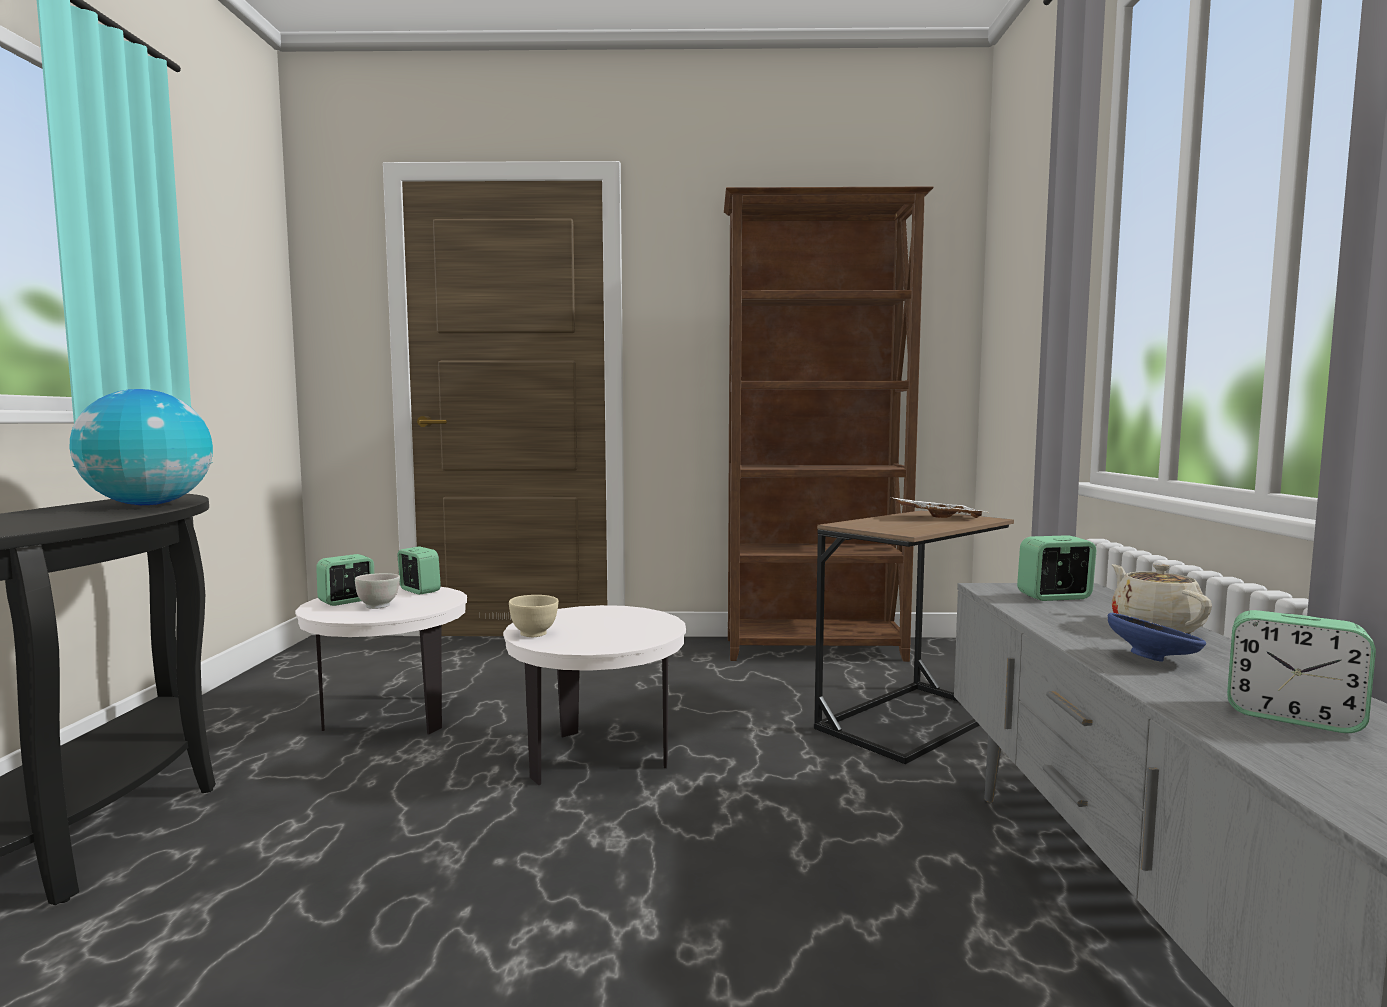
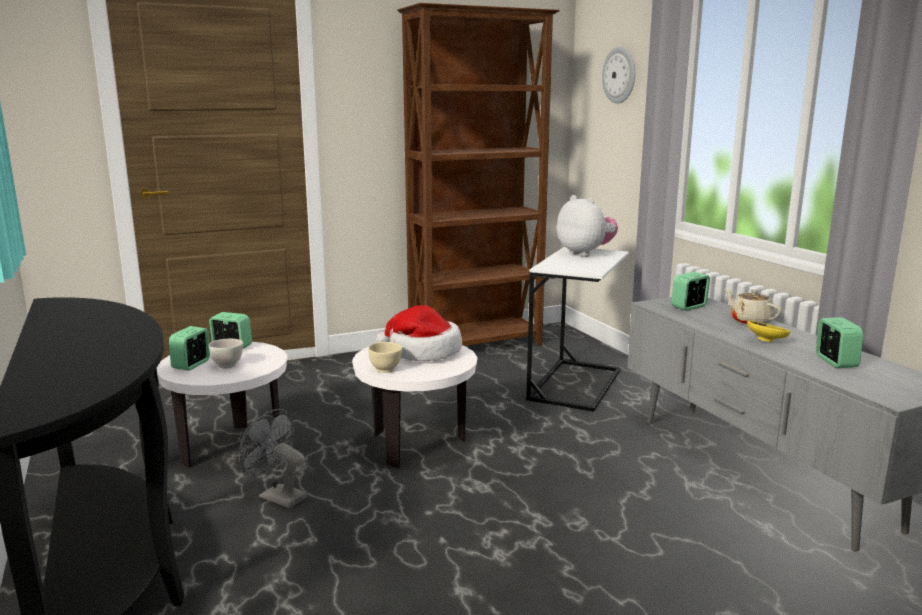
camera: 25 degrees left, 10 degrees up
globe [70,389,213,505] -> none
brown side table [814,510,1014,764] -> white side table [526,246,629,412]
white tray [891,497,990,518] -> plush toy [557,195,618,257]
blue bowl [1108,613,1206,662] -> yellow bowl [747,320,791,342]
alarm clock [1227,610,1376,733] -> alarm clock turned 105 degrees counterclockwise [816,317,863,368]
none -> grey fan [239,409,307,508]
none -> hat [376,305,462,361]
none -> wall clock [602,47,635,104]

